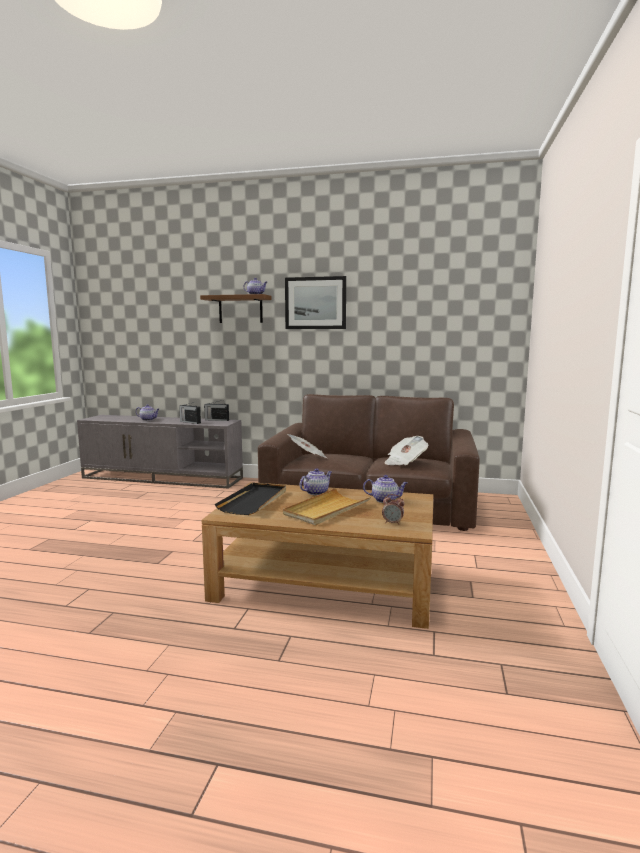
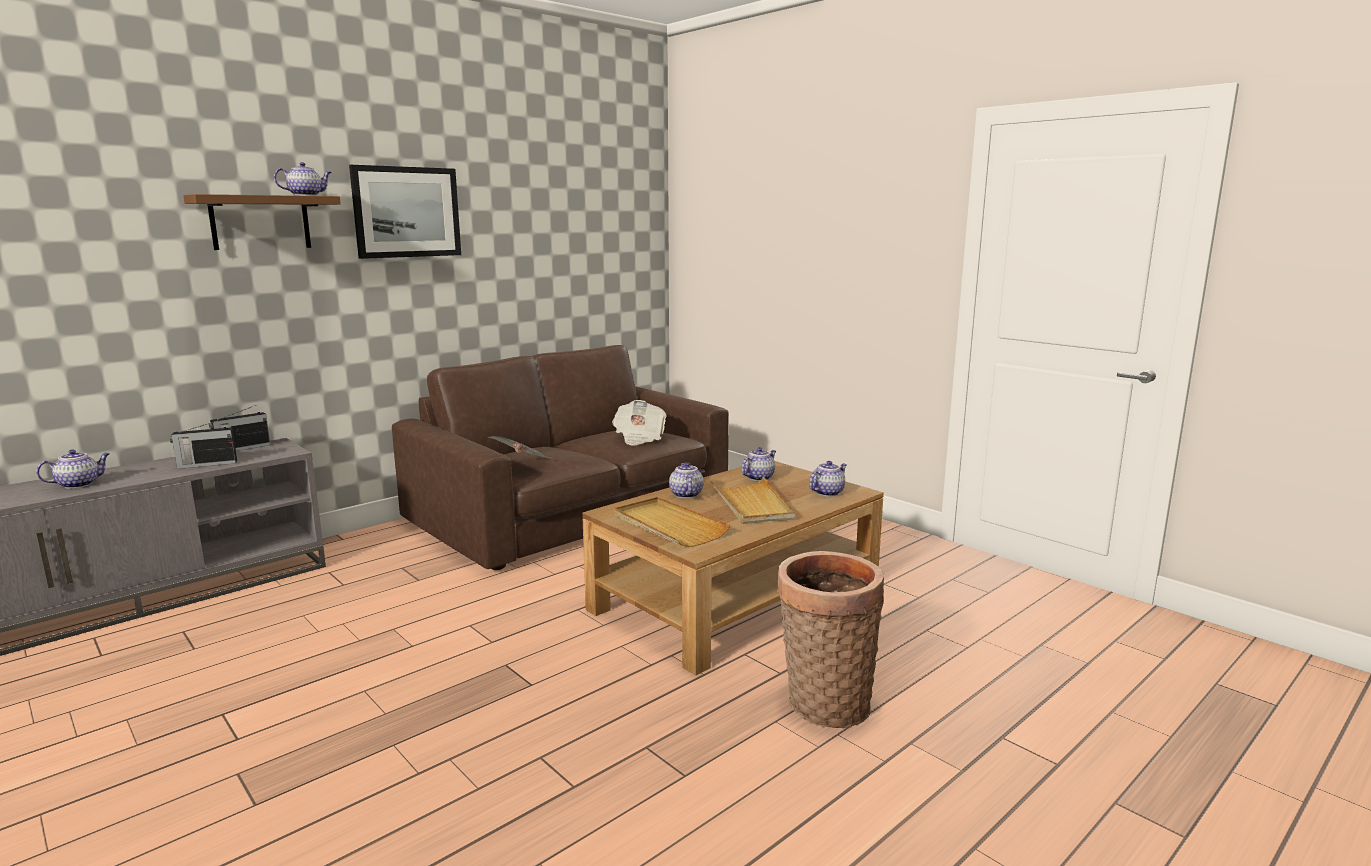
camera: 55 degrees left, 5 degrees up
black tray [215,483,286,515] -> beige tray [615,497,730,547]
alarm clock [382,494,404,525] -> teapot [809,461,847,497]
none -> basket [777,551,884,728]

